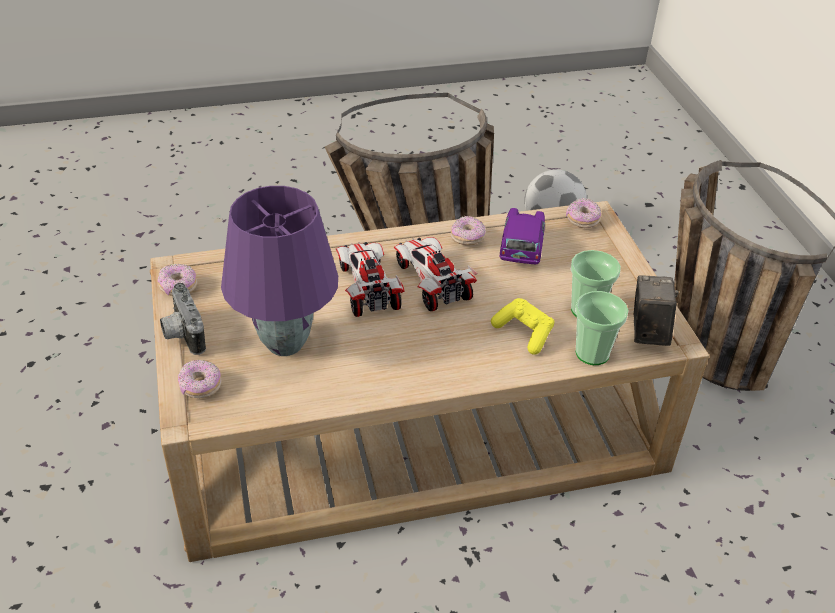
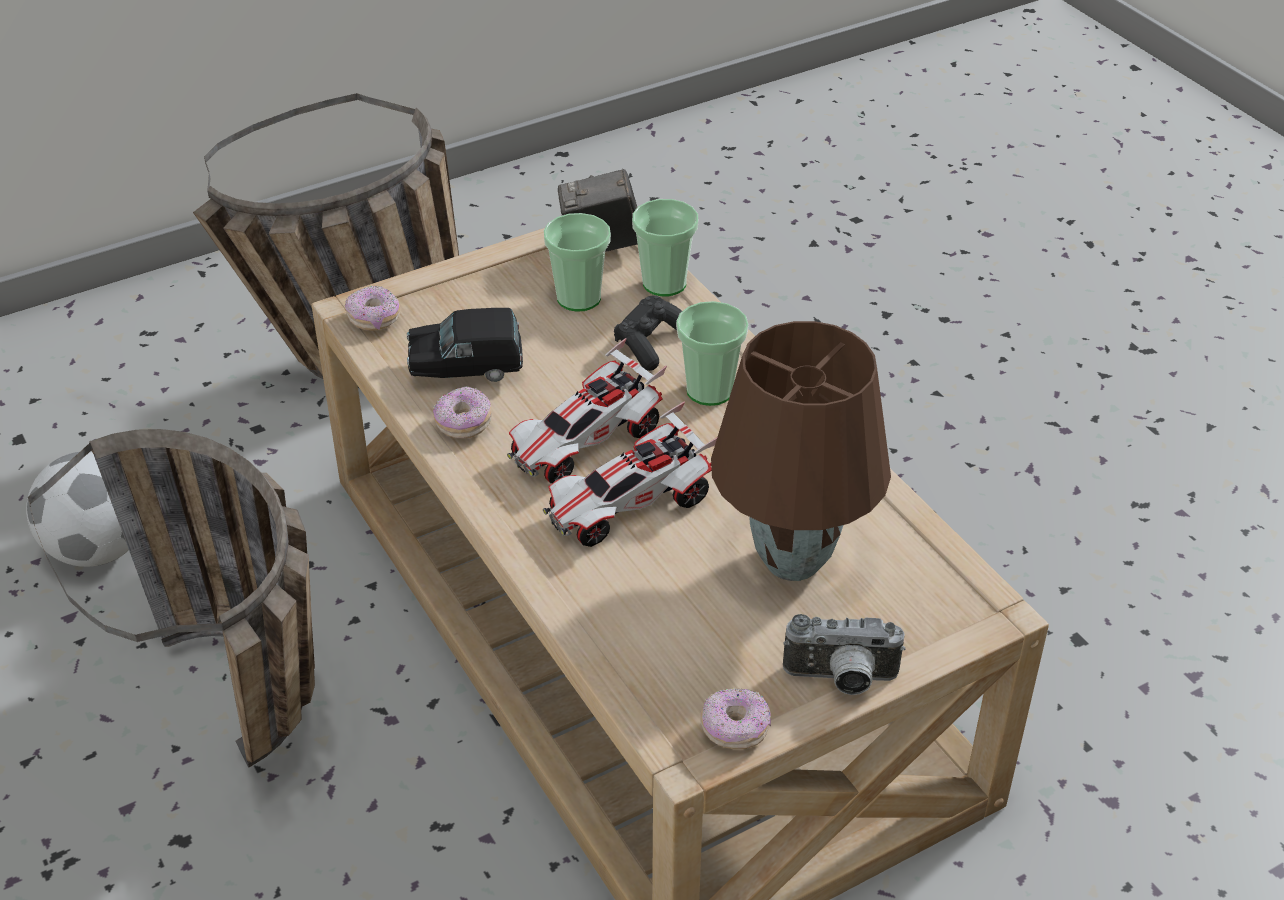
camera: 105 degrees left, 0 degrees up
camera [160,283,206,355] -> camera turned 45 degrees clockwise [783,614,906,695]
donut [178,360,221,398] -> none
purple table lamp [221,186,338,356] -> brown table lamp [711,321,891,581]
yellow game controller [491,298,555,355] -> black game controller [614,296,682,371]
purple toy car [499,208,545,265] -> black toy car [407,308,523,382]
none -> cup [676,301,749,406]

